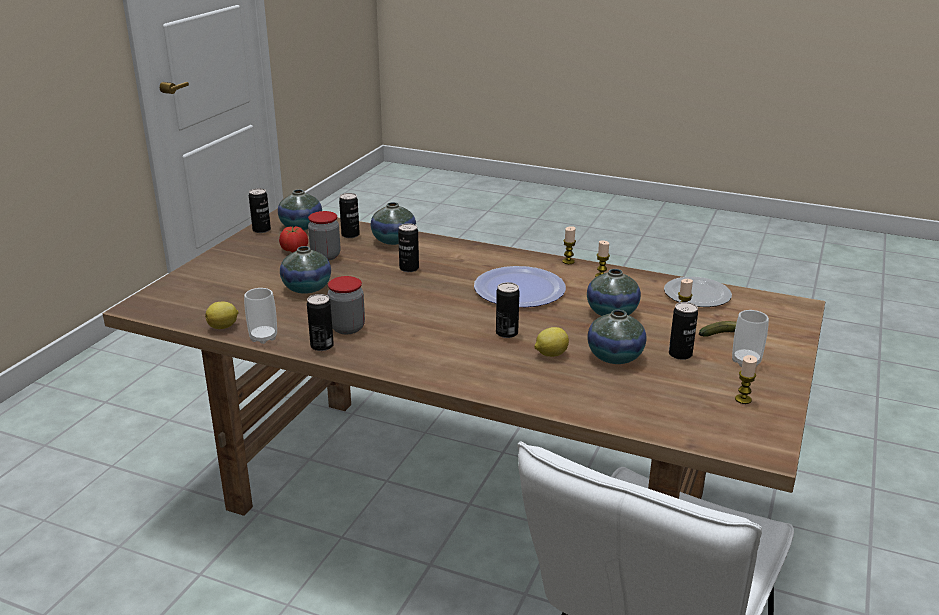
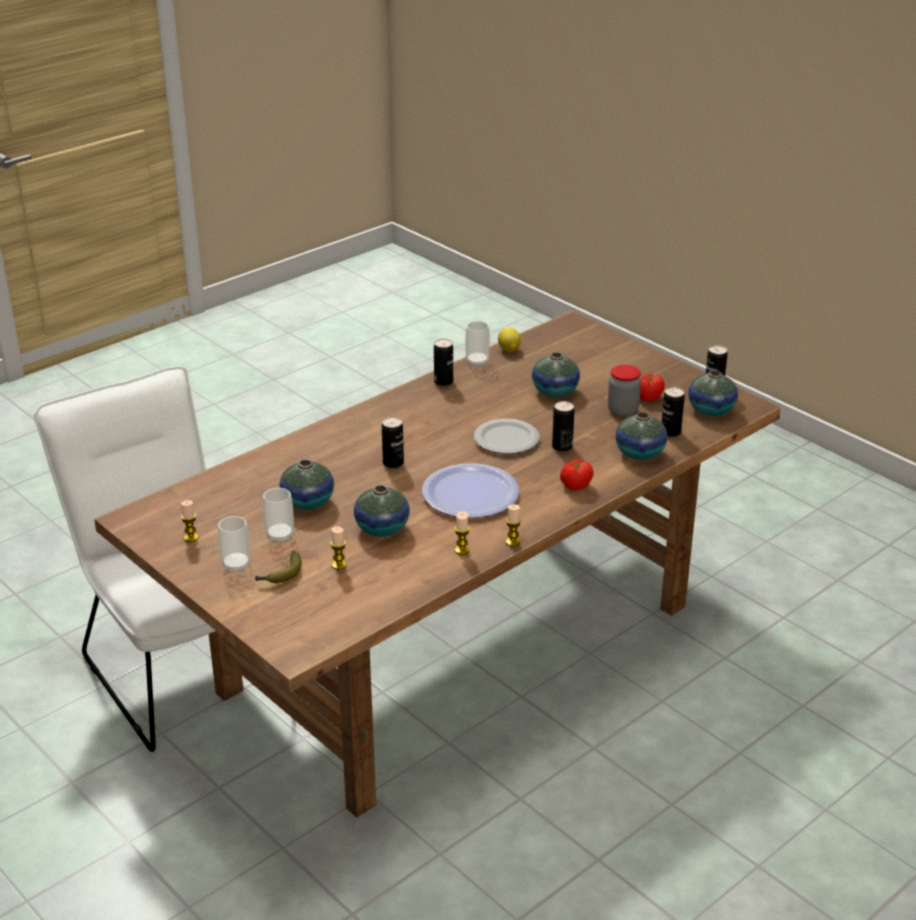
camera: 115 degrees right, 5 degrees up
jar [327,276,365,334] -> none
lemon [534,327,569,357] -> none
plate [664,277,732,307] -> plate moved to [474,419,540,454]
can [669,302,698,360] -> cup [263,488,294,543]
none -> tomato [560,459,593,490]

